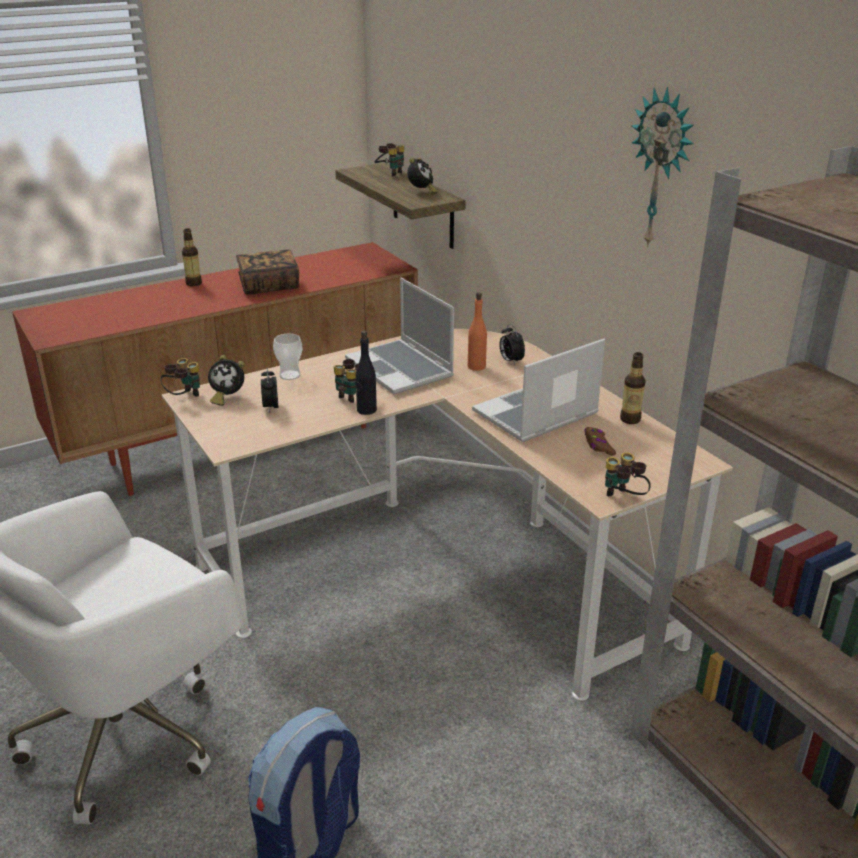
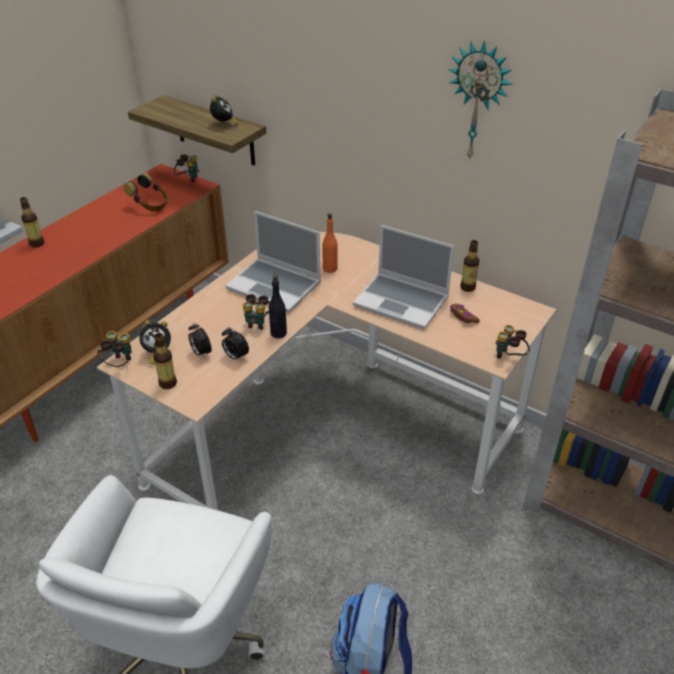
camera: 25 degrees left, 10 degrees up
book [236,250,299,295] -> none
cup [273,334,303,380] -> none
binoculars [374,143,404,176] -> binoculars moved to [174,154,199,182]
laptop [472,339,605,442] -> laptop turned 90 degrees counterclockwise [353,225,454,329]
alarm clock [499,324,525,365] -> alarm clock moved to [222,327,249,361]
none -> headphones [124,173,168,212]
none -> bottle [153,333,177,389]

